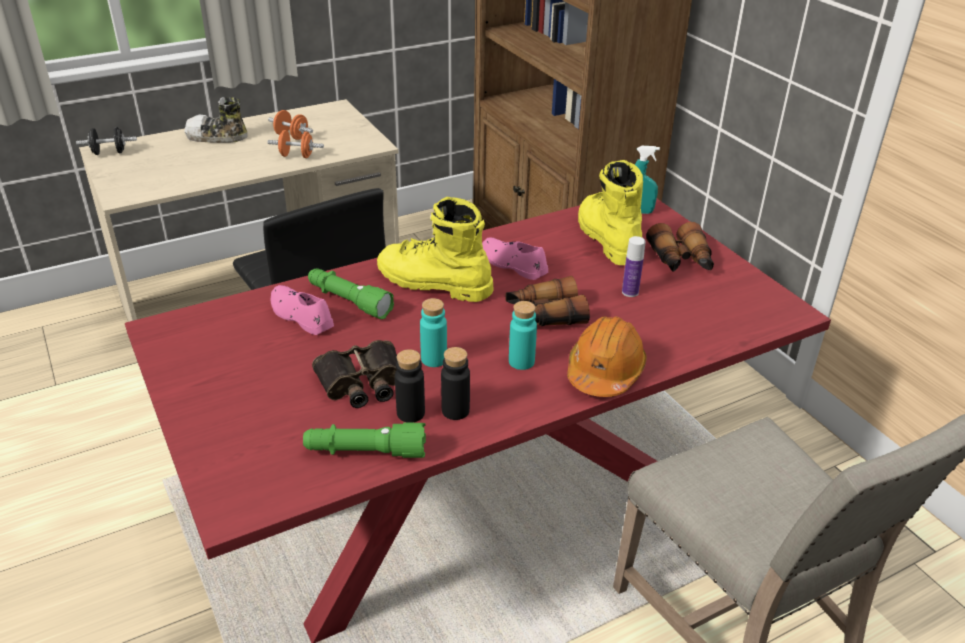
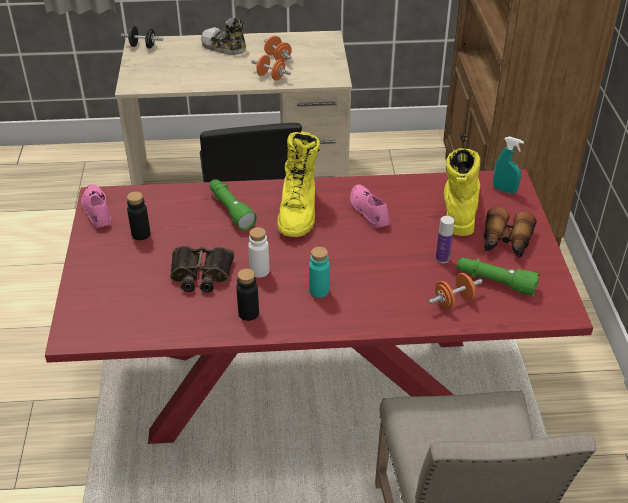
camera: 25 degrees right, 5 degrees up
pink shoe [271,285,334,335] -> pink shoe moved to [81,184,112,228]
green flashlight [303,423,426,458] -> green flashlight moved to [456,257,540,296]
yellow boot [377,197,494,302] -> yellow boot turned 135 degrees counterclockwise [277,131,320,237]
black bottle [395,349,425,423] -> black bottle moved to [127,191,150,240]
turquoise bottle [420,298,447,367] -> white bottle [248,227,270,278]
binoculars [505,276,590,326] -> none
orange hard hat [567,317,647,397] -> none
none -> orange dumbbell [428,273,483,309]

